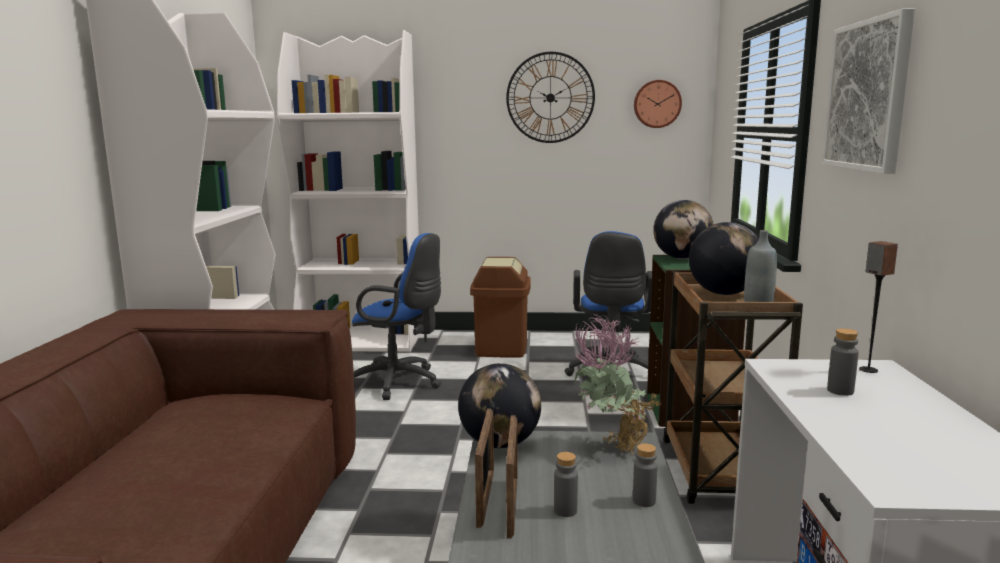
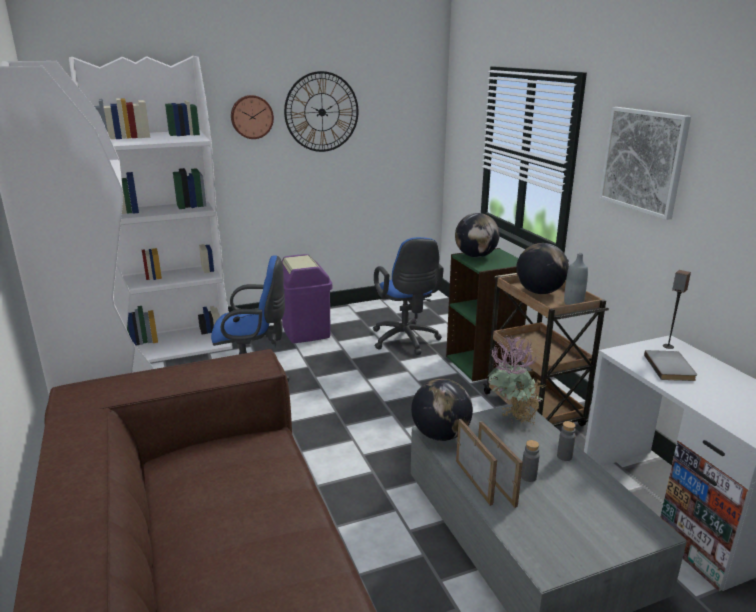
camera: 25 degrees left, 10 degrees up
brown trash can [470,257,531,357] -> purple trash can [282,254,332,343]
wall clock [634,80,682,128] -> wall clock moved to [231,95,274,139]
grey bottle [827,328,859,396] -> grey book [644,350,697,381]

